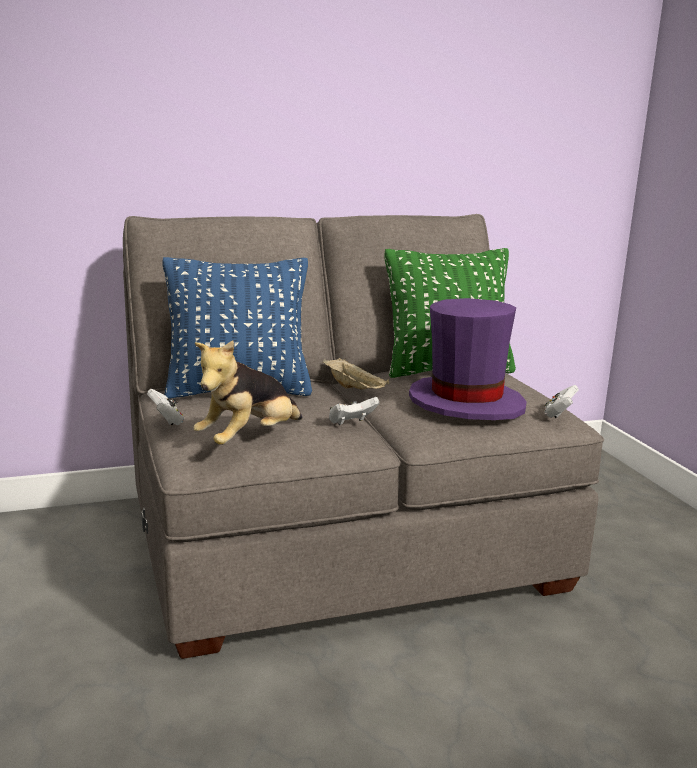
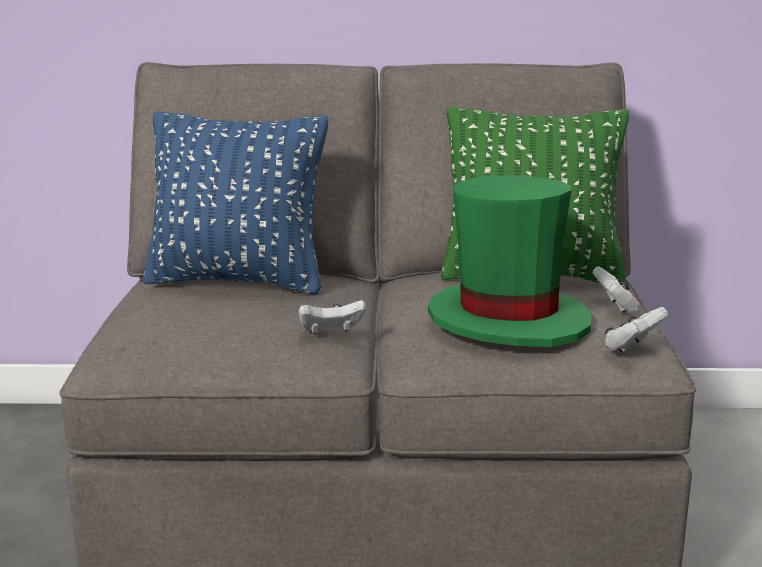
camera: 20 degrees right, 0 degrees up
white game controller [147,389,184,425] -> white game controller moved to [593,266,640,313]
plush toy [193,340,302,445] -> none
beige tray [323,358,389,389] -> none
purple hat [409,298,527,420] -> green hat [428,175,591,347]

